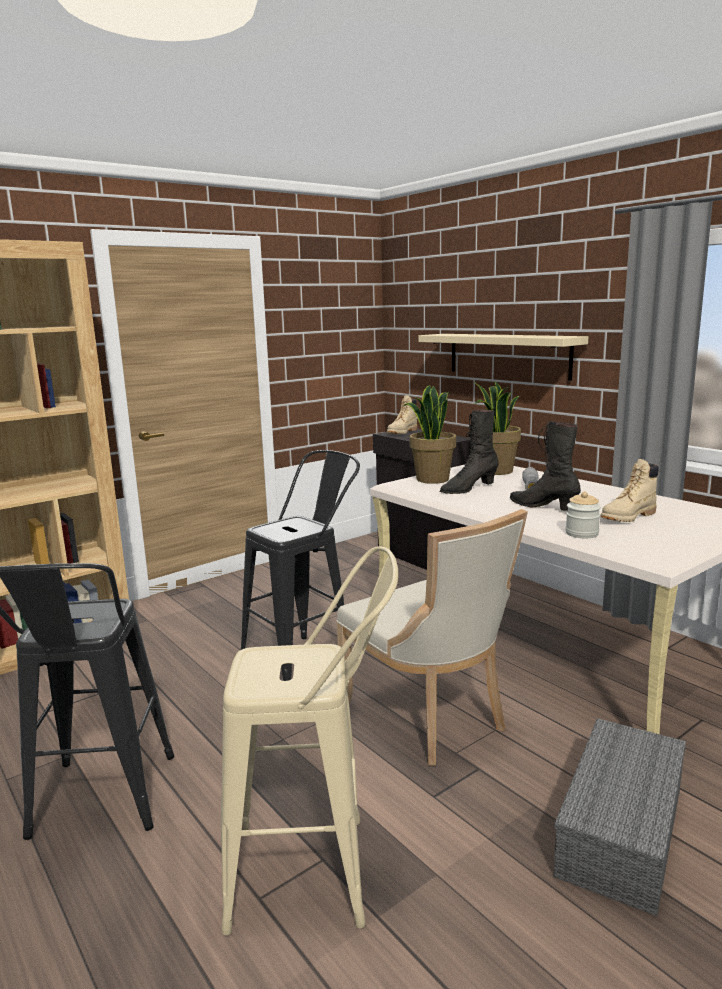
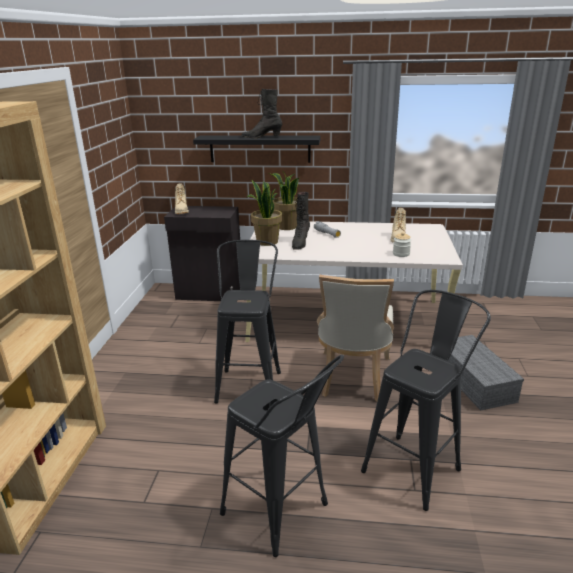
camera: 45 degrees left, 10 degrees up
beige stool [221,546,398,935] -> black stool [361,290,491,511]
beige chair [336,509,528,765] -> beige chair turned 90 degrees clockwise [317,275,394,401]
beige shelf [419,334,588,380] -> black shelf [193,135,321,163]
black boot [510,421,581,511] -> black boot moved to [242,89,283,138]

